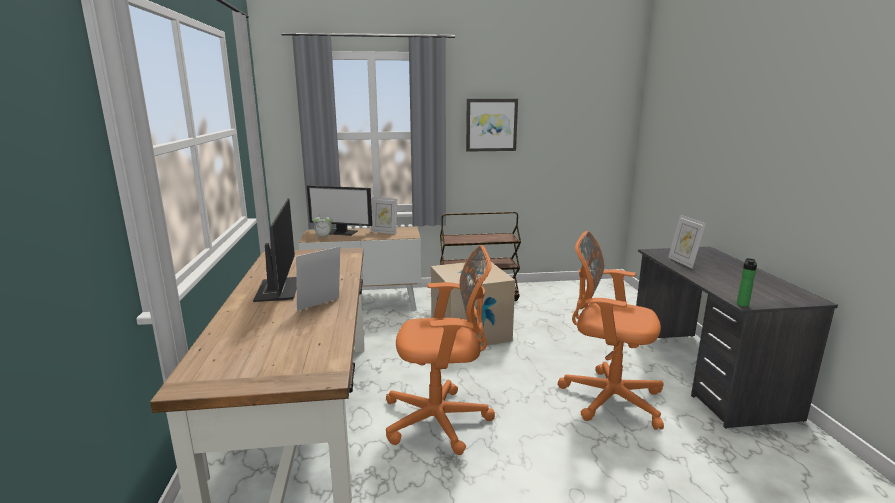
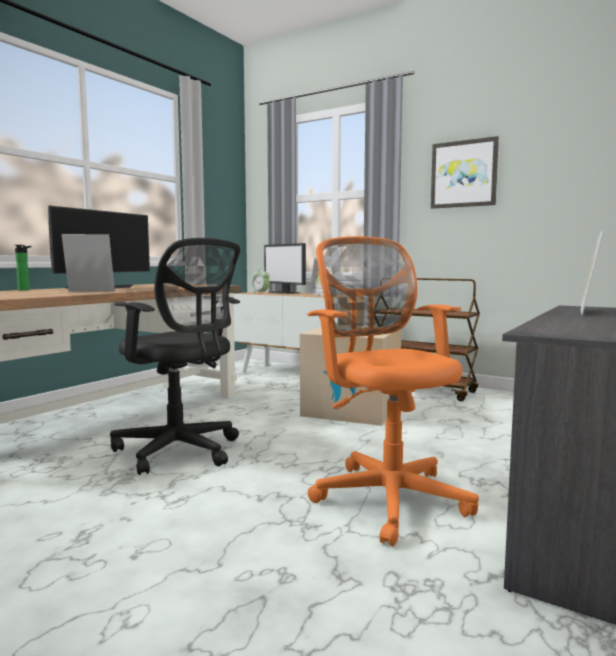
camera: 40 degrees right, 10 degrees down
orange office chair [386,245,495,455] -> black office chair [110,238,240,475]
bottle [737,258,757,307] -> bottle moved to [15,245,32,291]

